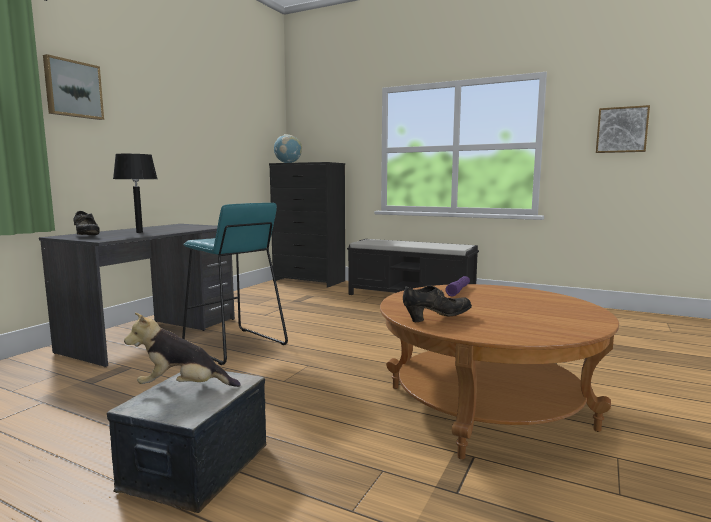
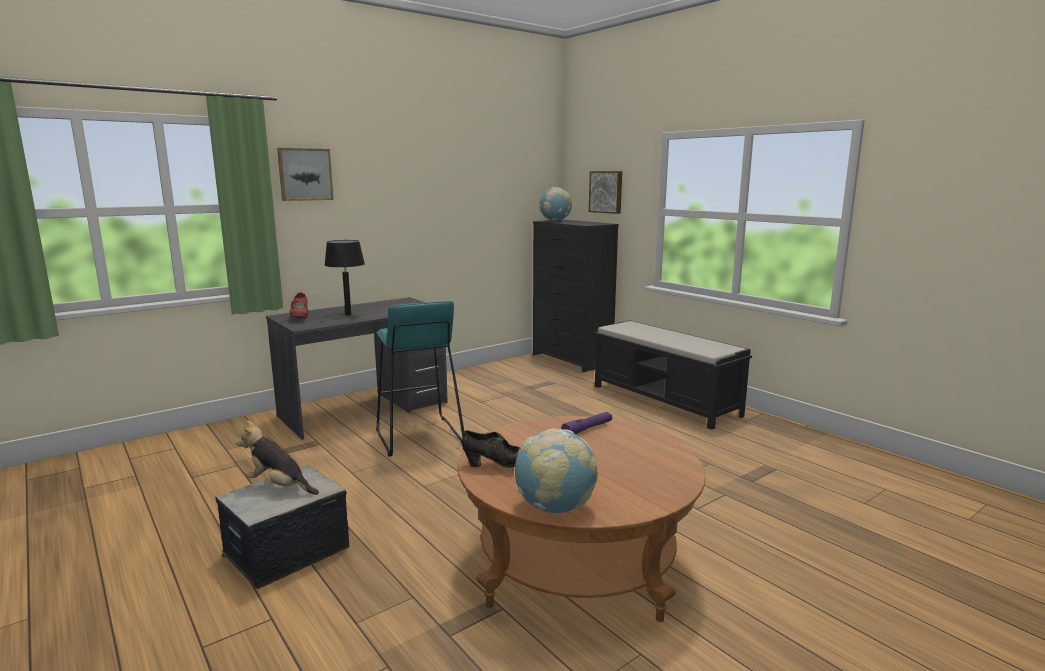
camera: 25 degrees right, 5 degrees up
black shoe [73,211,100,235] -> red shoe [289,292,308,318]
picture [596,105,650,153] -> picture moved to [589,171,622,214]
none -> globe [515,428,598,513]

